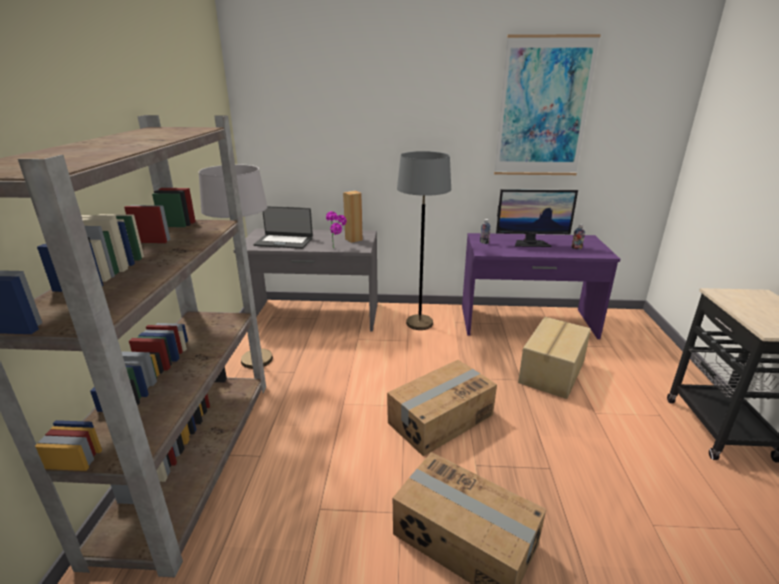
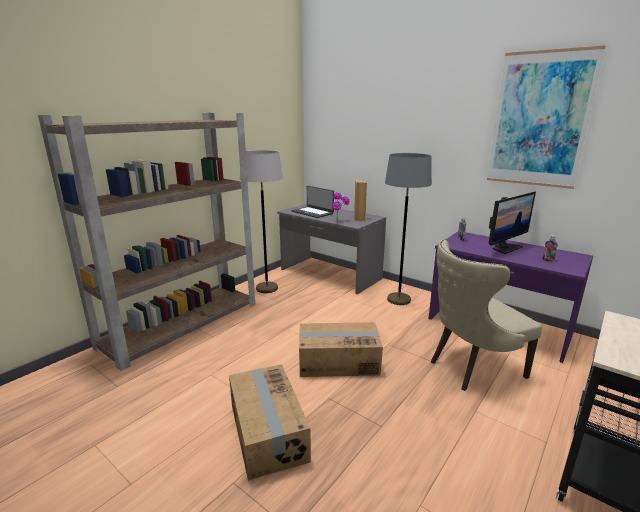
camera: 35 degrees right, 5 degrees down
monitor [496,189,578,247] -> monitor turned 75 degrees counterclockwise [488,191,536,254]
cardboard box [518,317,591,399] -> beige chair [431,239,542,391]

